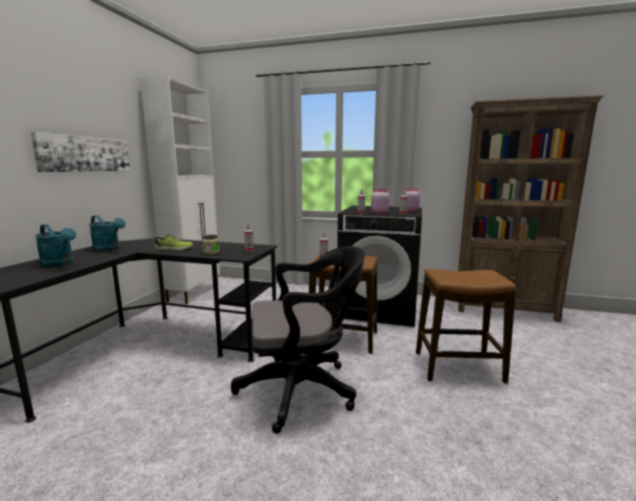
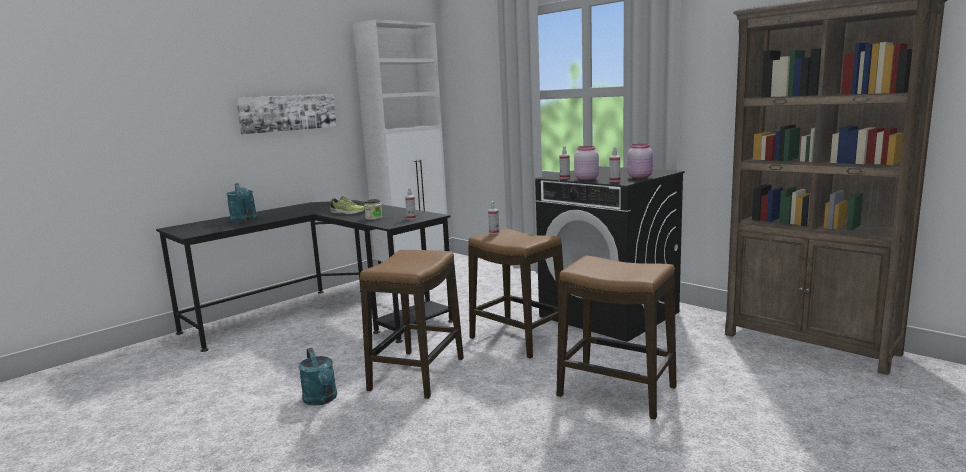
camera: 30 degrees right, 0 degrees up
turquoise watering can [89,215,126,251] -> turquoise watering can moved to [298,348,337,406]
black office chair [231,246,365,434] -> stool [360,250,464,399]

